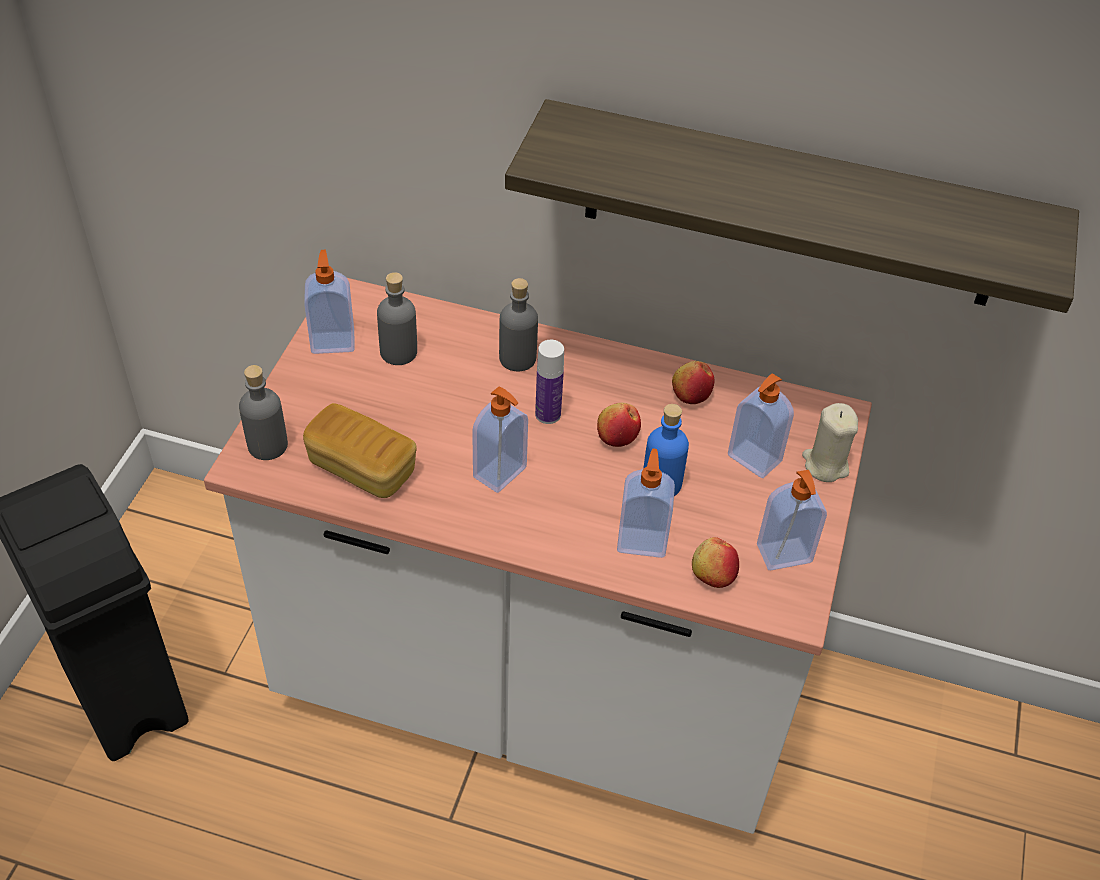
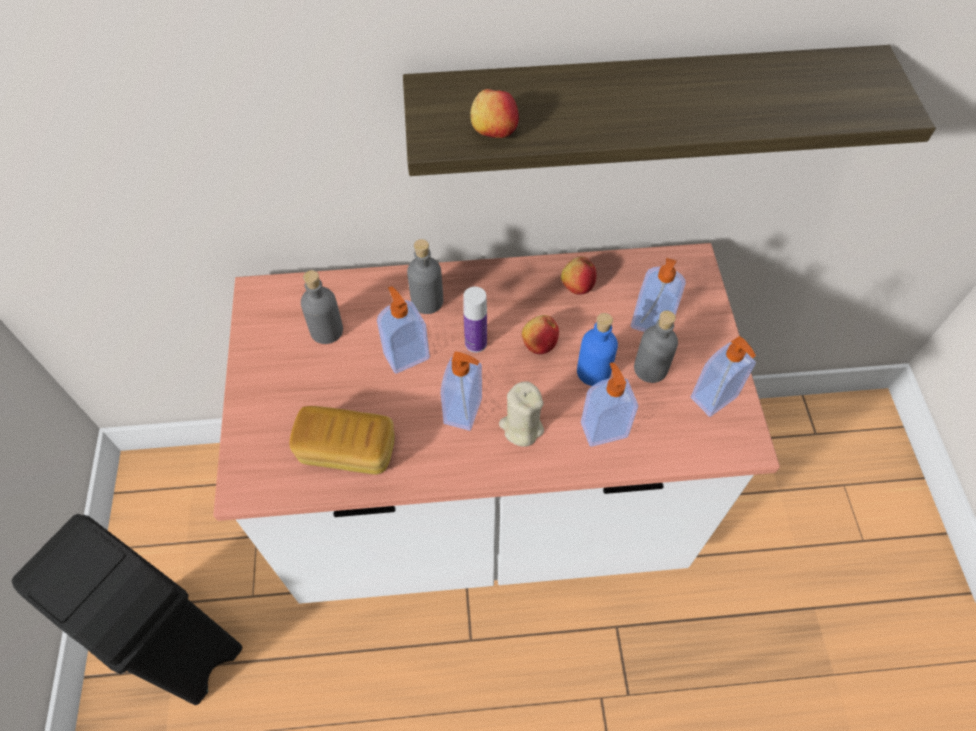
camera: 20 degrees left, 10 degrees up
grey bottle [239,365,288,460] -> grey bottle moved to [634,311,678,383]
soap dispenser [304,250,355,354] -> soap dispenser moved to [377,286,430,374]
apple [692,537,739,588] -> apple moved to [470,89,519,138]
beige candle [802,403,858,482] -> beige candle moved to [499,381,544,447]

